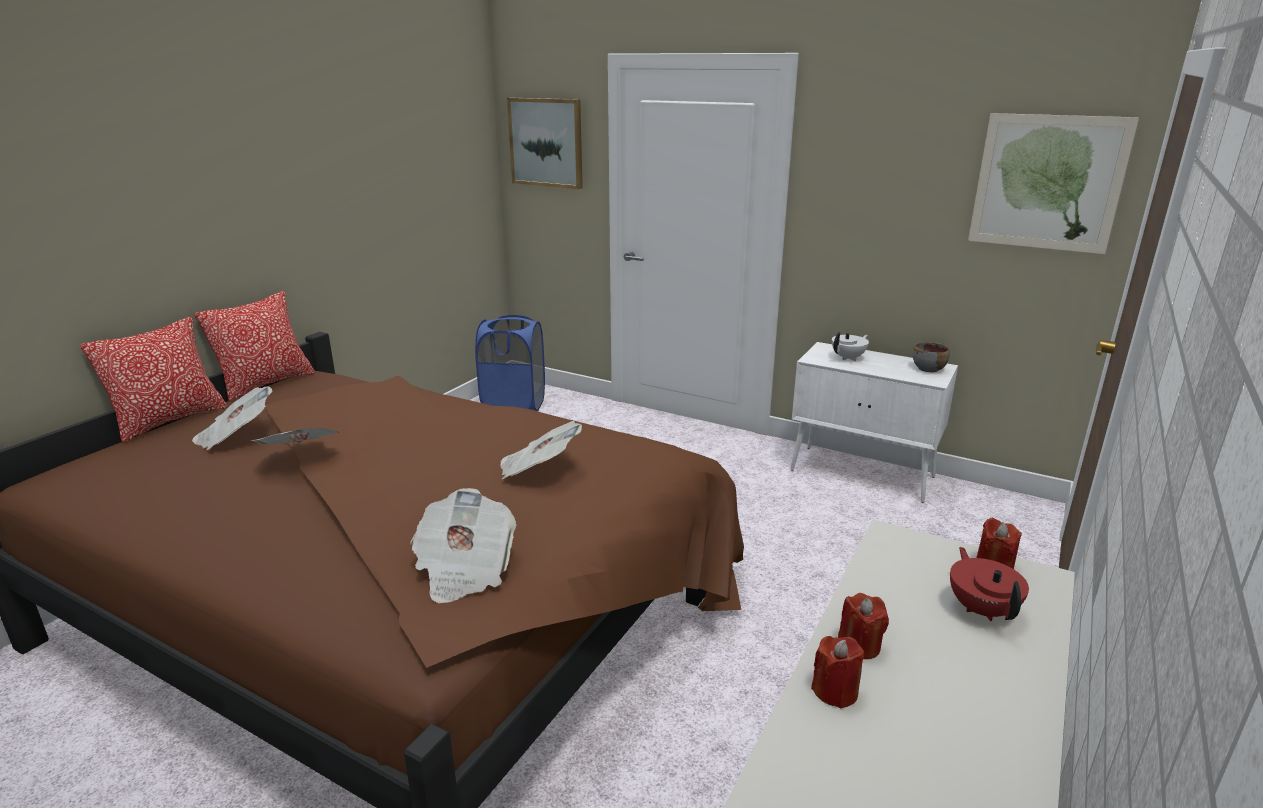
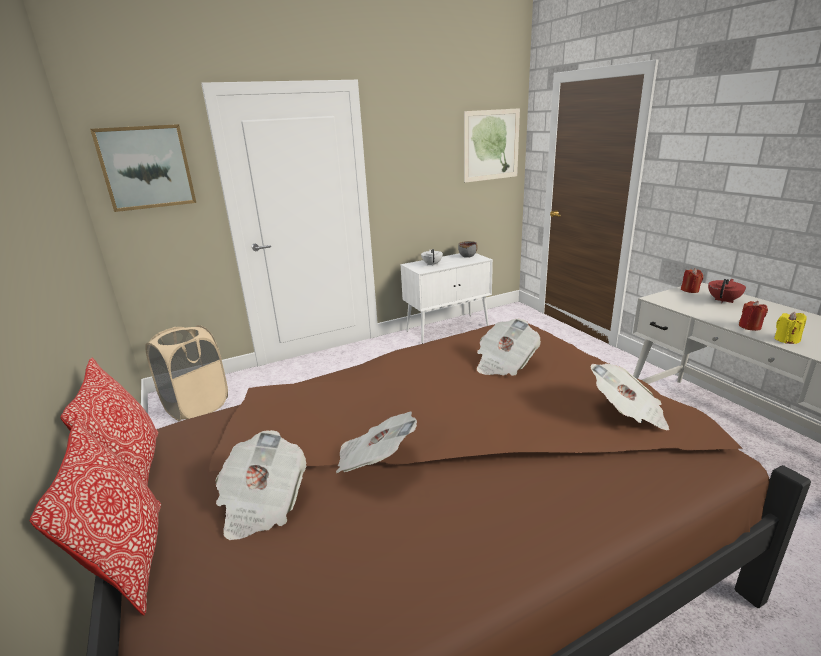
camera: 55 degrees left, 0 degrees up
blue laundry basket [475,315,545,411] -> beige laundry basket [145,325,228,421]
red candle [811,636,865,708] -> yellow candle [774,311,807,344]
red teapot [950,547,1029,621] -> red teapot turned 105 degrees clockwise [708,279,746,303]

